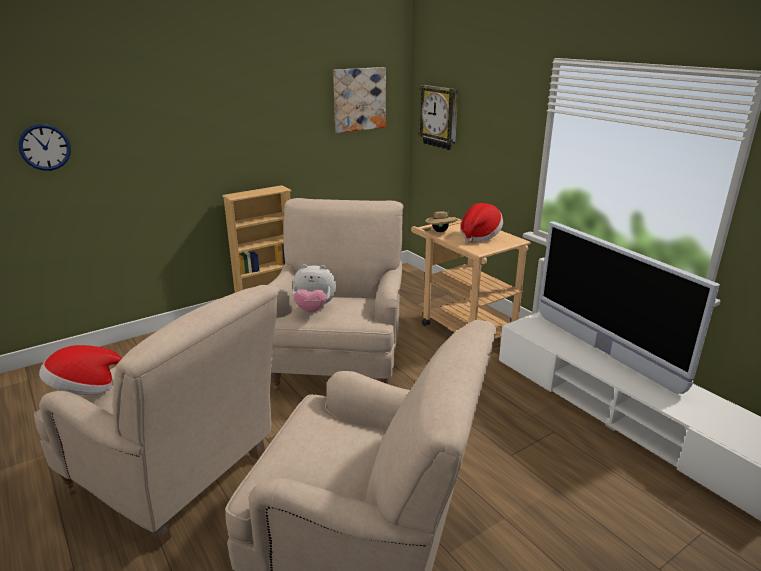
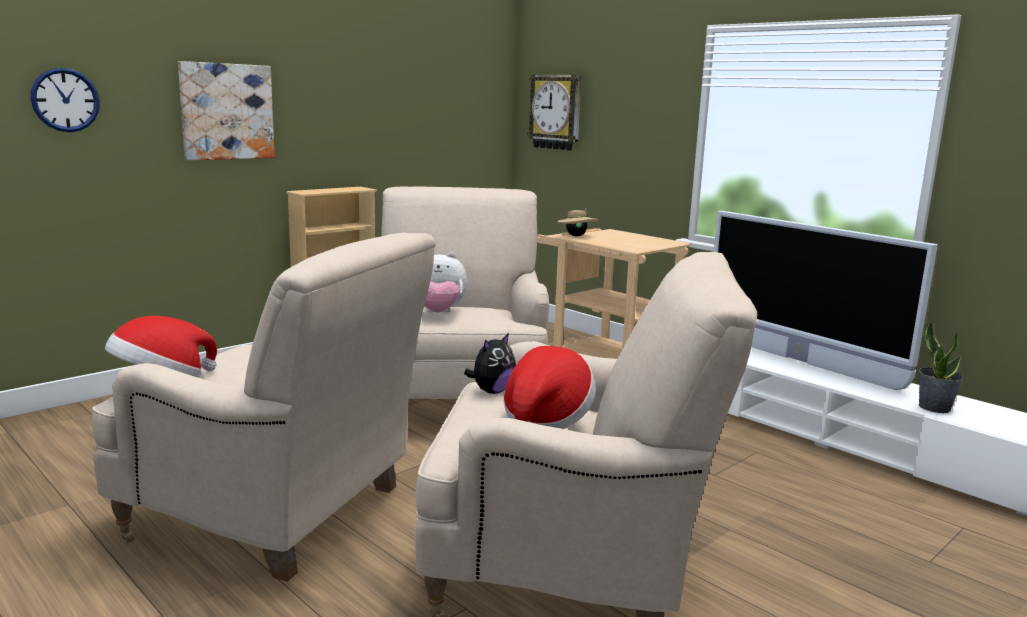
camera: 10 degrees left, 10 degrees down
picture [333,67,386,133] -> picture moved to [178,61,275,161]
hat [461,203,503,243] -> hat moved to [503,346,596,429]
none -> plush toy [464,333,516,394]
none -> potted plant [919,321,963,413]

